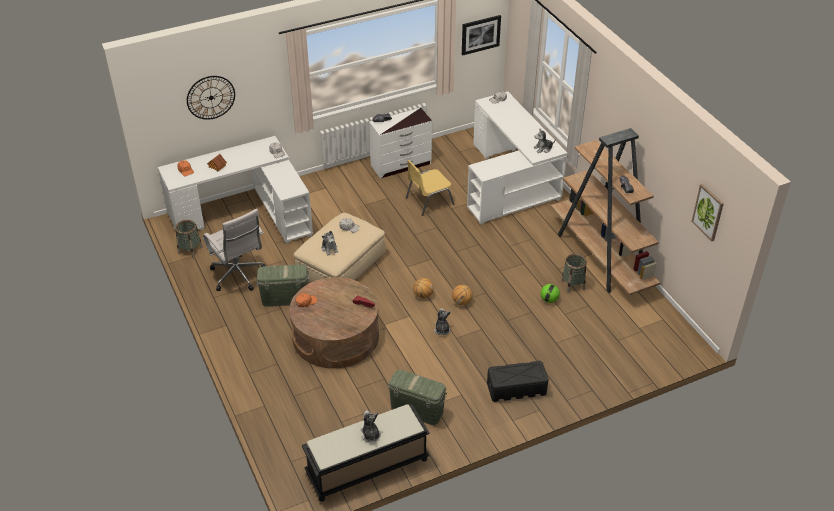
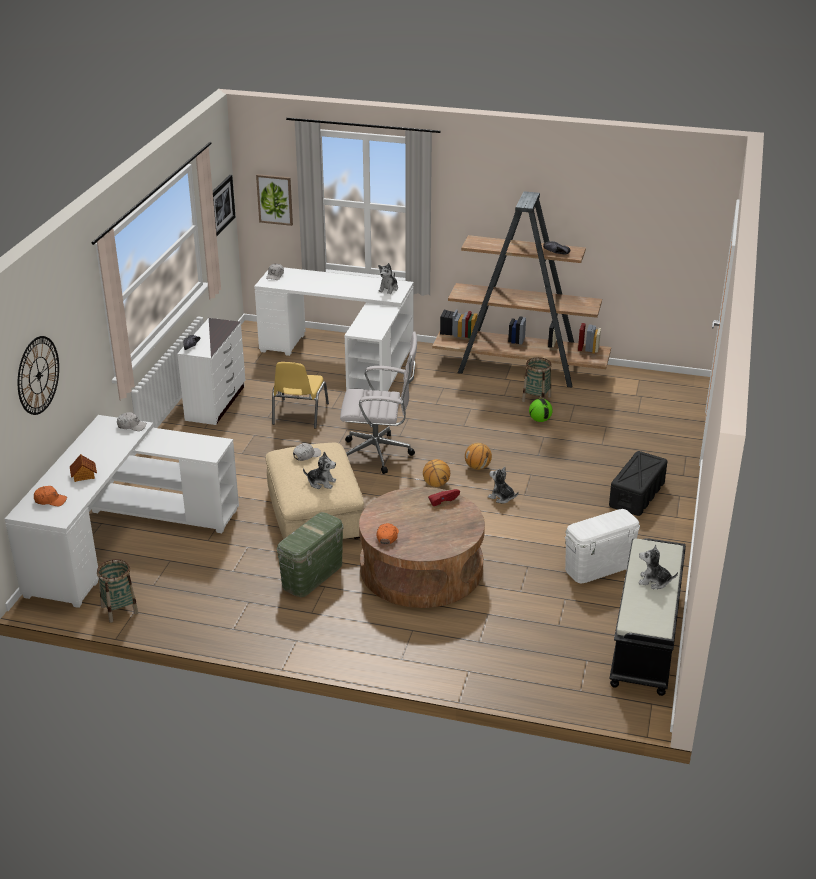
camera: 50 degrees left, 10 degrees down
white office chair [203,209,266,291] -> white office chair moved to [340,331,417,474]
green storage box [388,370,447,425] -> white storage box [565,509,640,584]
picture [691,184,724,241] -> picture moved to [256,174,293,226]

